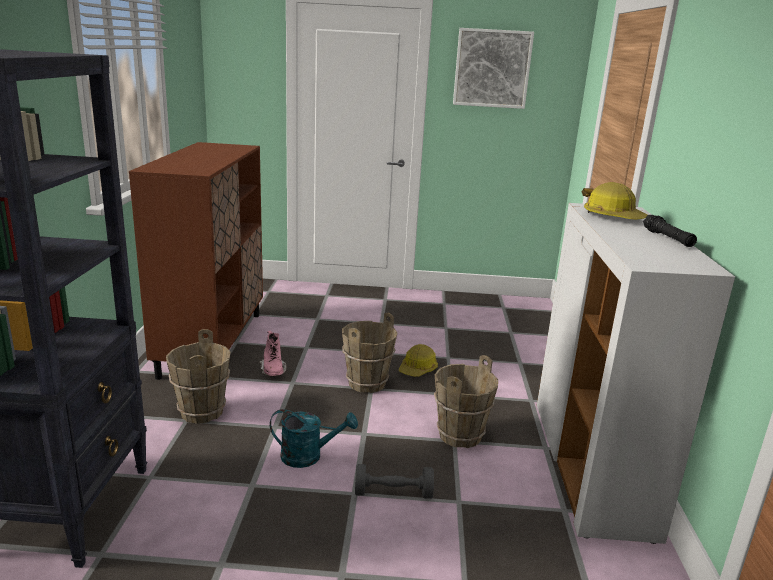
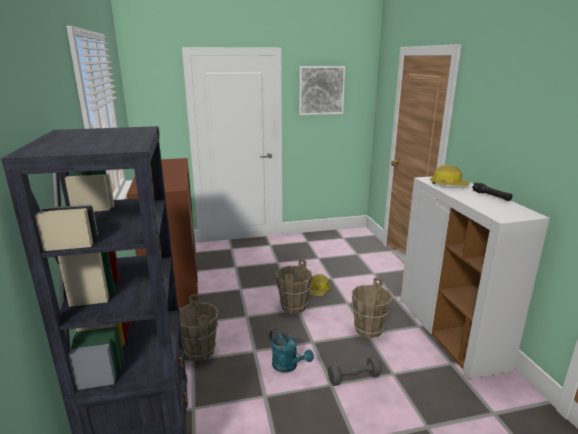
camera: 15 degrees left, 0 degrees up
pink boot [259,331,286,376] -> none
turquoise watering can [270,409,358,468] -> turquoise watering can turned 60 degrees clockwise [269,329,314,373]

